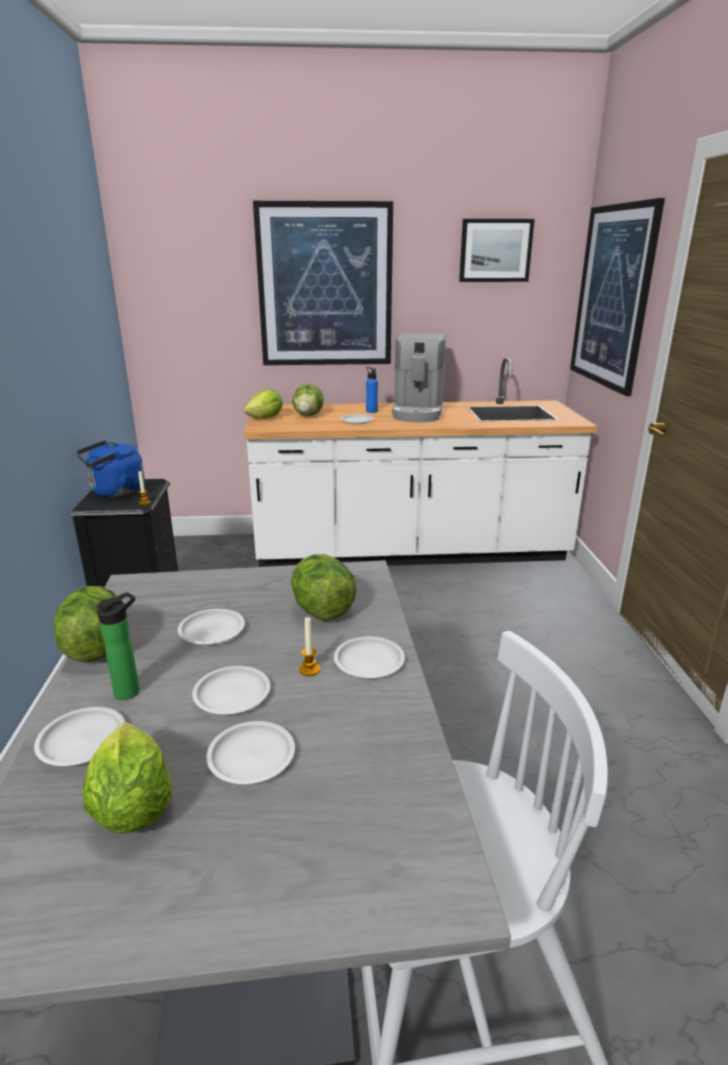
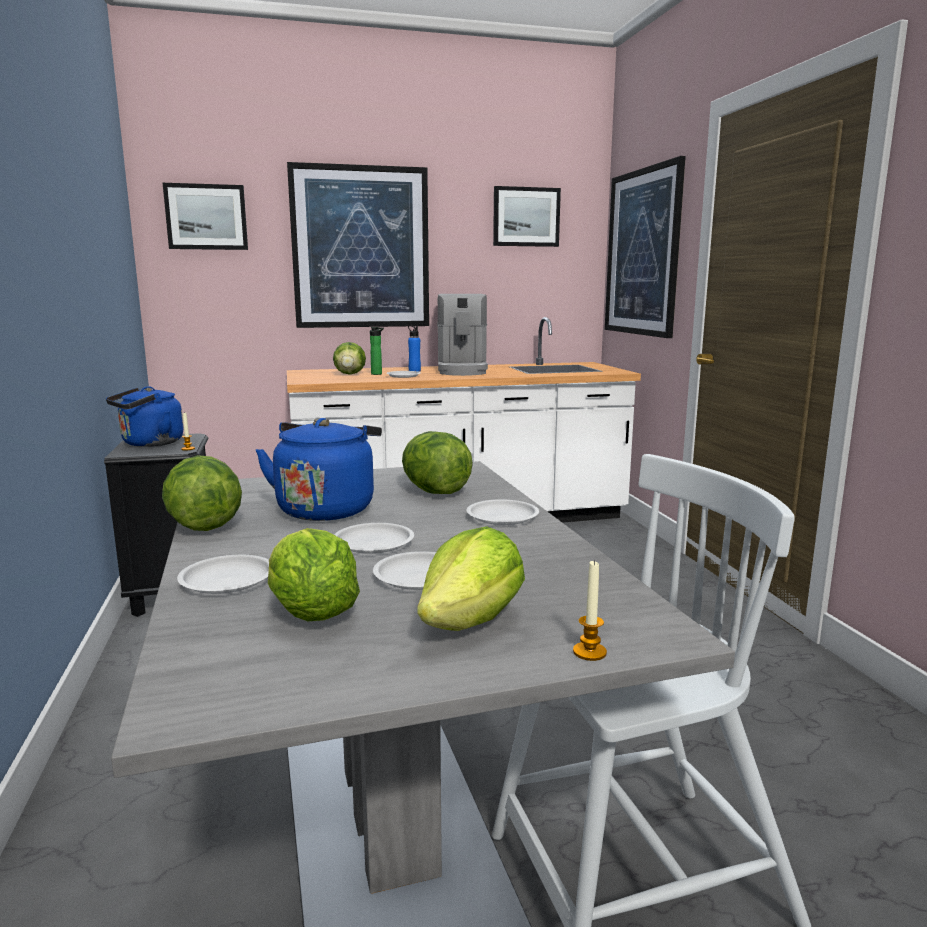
camera: 10 degrees left, 10 degrees down
bottle [96,592,140,700] -> bottle moved to [370,327,384,375]
white plate [178,609,245,645] -> blue kettle [255,418,382,521]
lettuce [243,389,283,419] -> lettuce moved to [417,526,525,631]
candle [299,617,320,676] -> candle moved to [573,560,607,661]
none -> picture [163,183,248,250]

